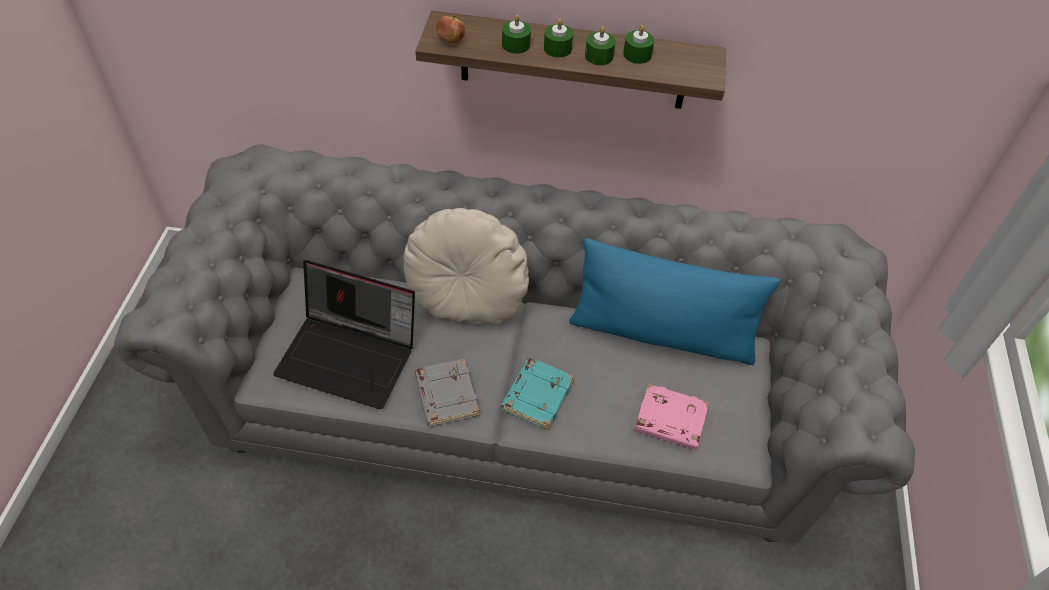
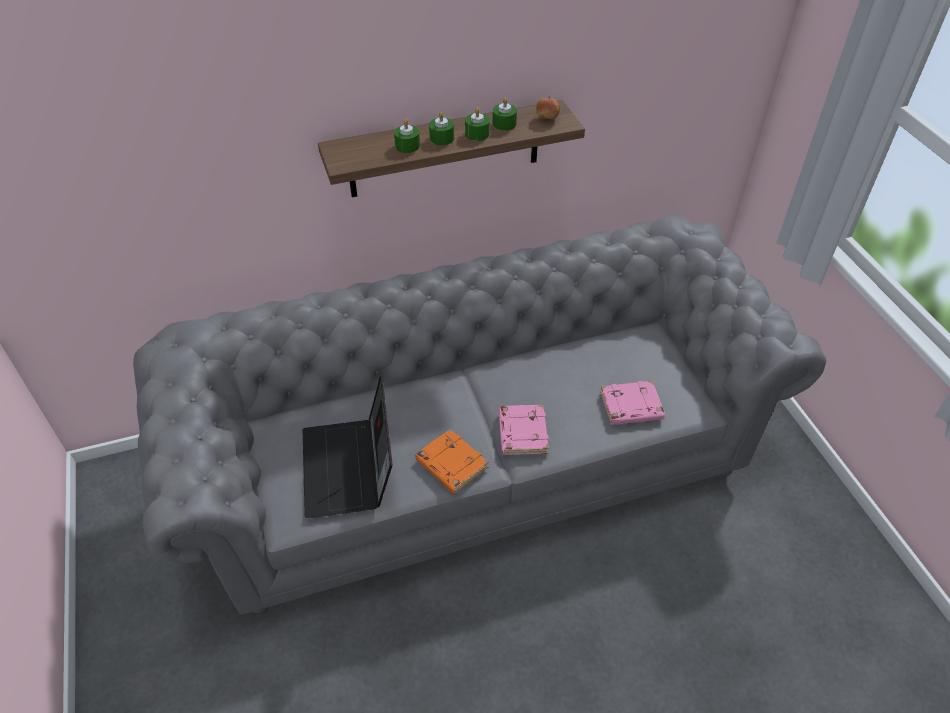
camera: 25 degrees left, 5 degrees down
laptop [273,260,415,409] -> laptop turned 90 degrees clockwise [303,376,392,518]
beige pillow [404,208,529,325] -> none
grey book [415,359,479,426] -> orange book [415,429,488,493]
apple [436,16,465,44] -> apple moved to [536,96,560,119]
turquoise book [501,358,574,430] -> pink book [499,405,549,455]
blue pillow [569,238,780,365] -> none

